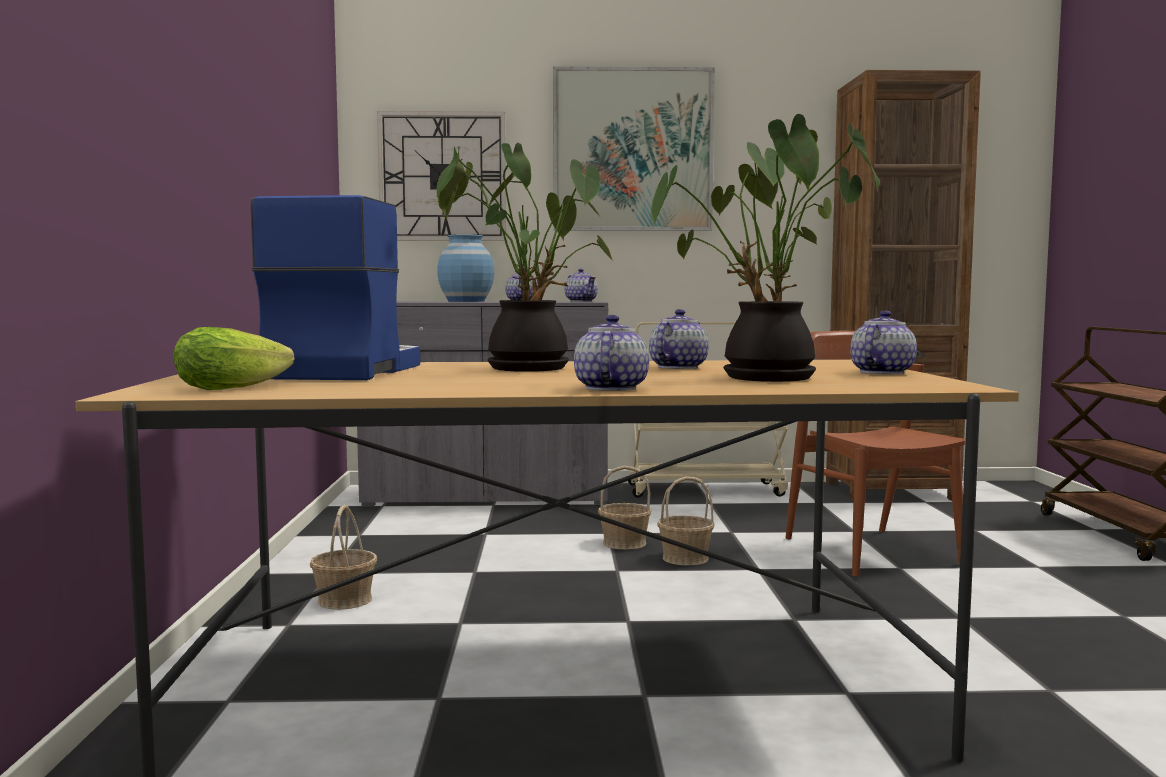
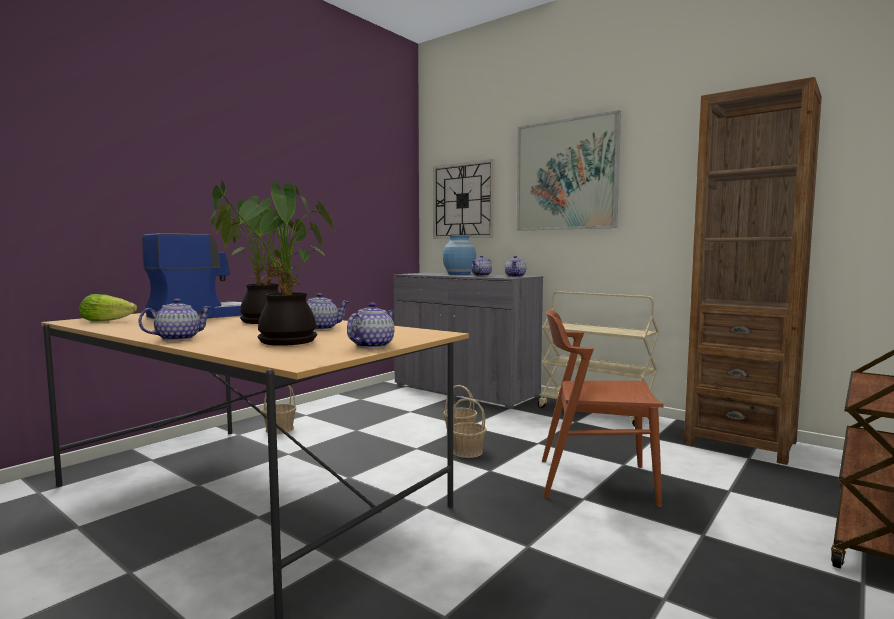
camera: 40 degrees right, 0 degrees up
brown chair [786,331,965,576] -> brown chair turned 105 degrees counterclockwise [542,310,664,507]
teapot [850,310,917,374] -> teapot turned 45 degrees counterclockwise [347,302,394,349]

